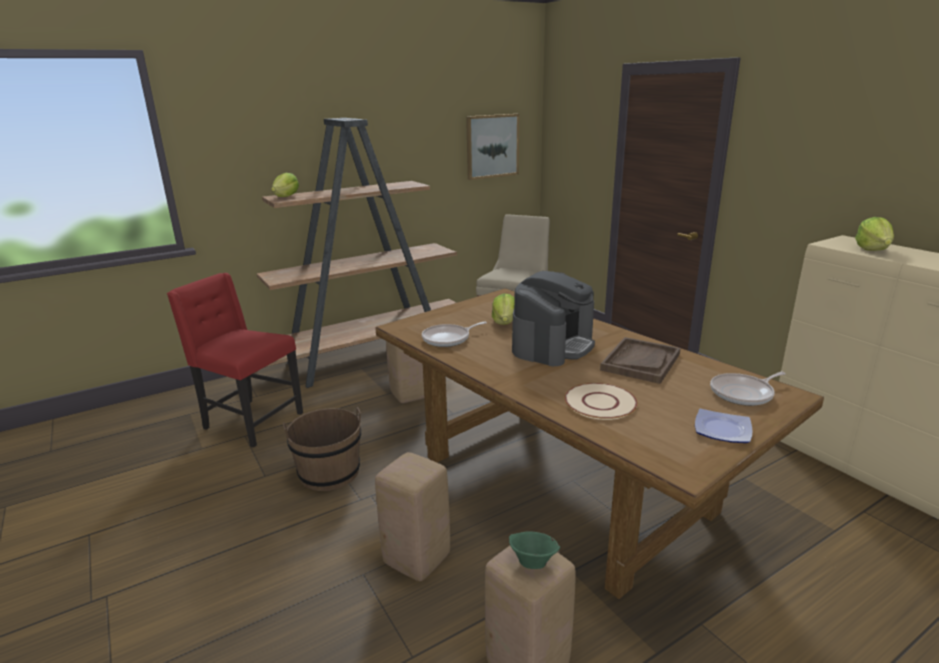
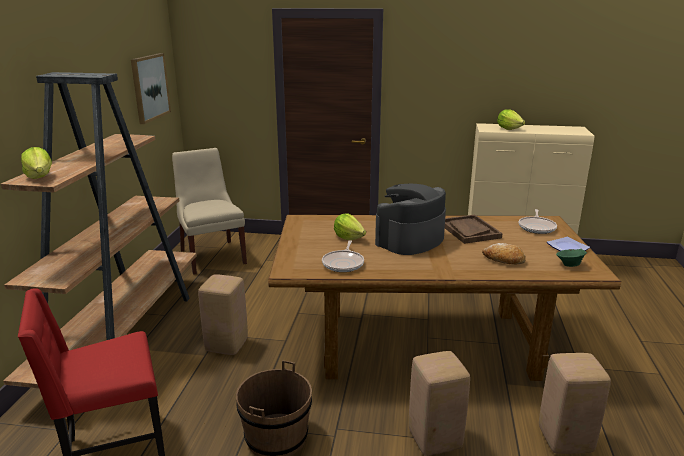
camera: 50 degrees left, 0 degrees up
green bowl [509,531,560,569] -> green bowl moved to [556,249,587,267]
coffee machine [512,271,595,366] -> coffee machine turned 120 degrees counterclockwise [375,184,446,255]
beige plate [565,383,638,420] -> bread [482,243,526,264]

